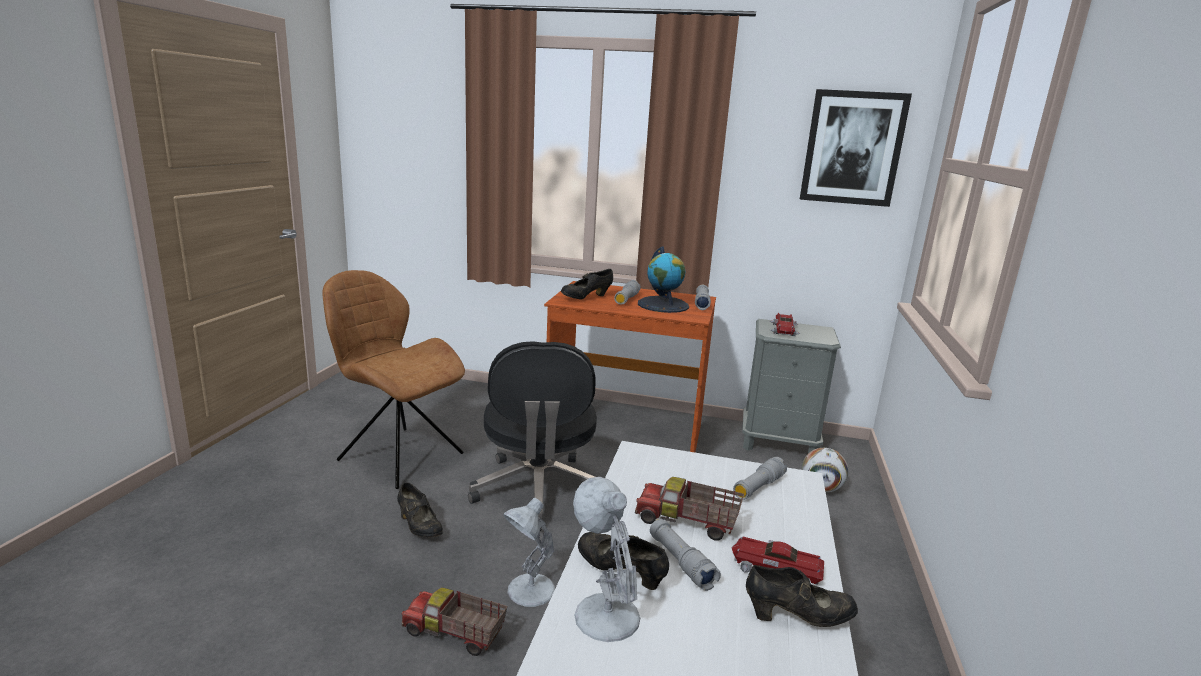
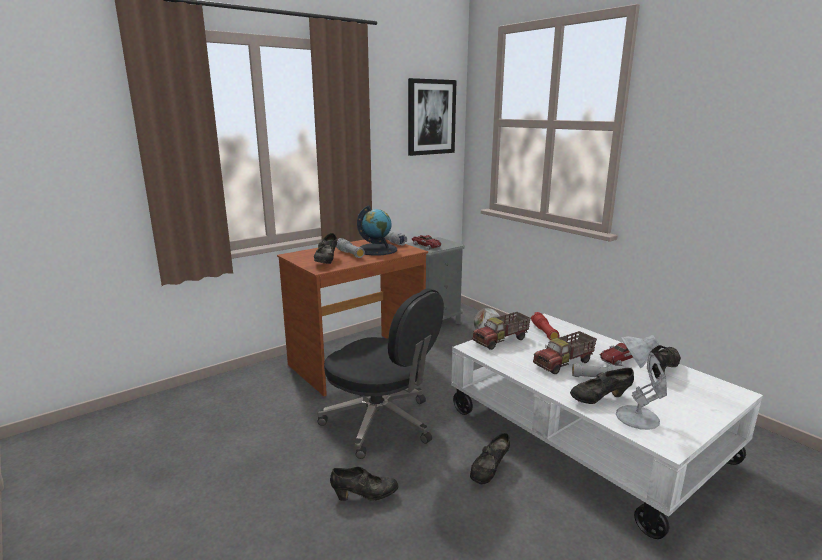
camera: 50 degrees left, 0 degrees up
brown chair [322,270,465,489] -> none
toy truck [401,587,507,656] -> toy truck moved to [472,312,531,350]
white table lamp [503,498,555,607] -> black shoe [470,433,510,485]
grey flashlight [733,457,787,500] -> red flashlight [531,312,559,340]

